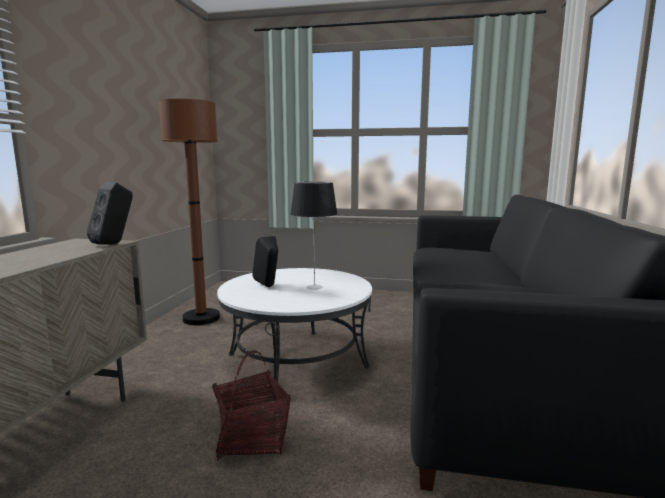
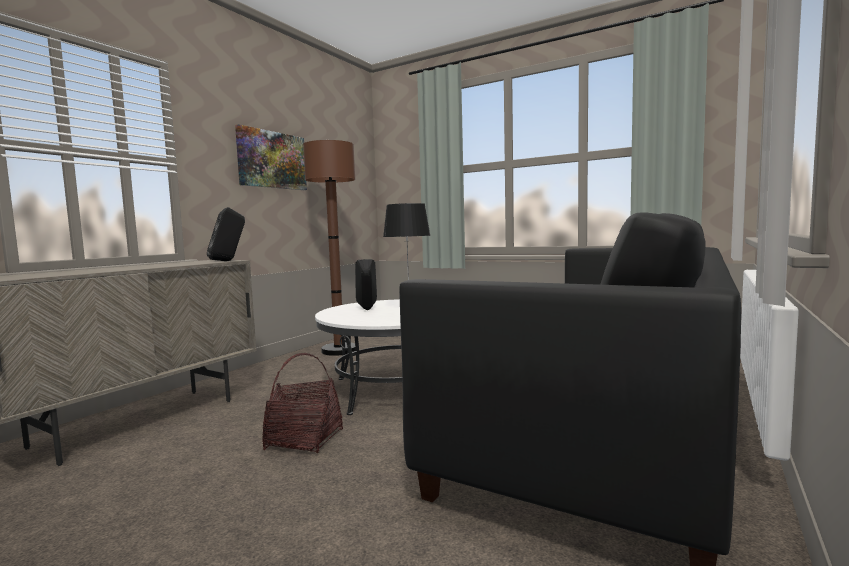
camera: 20 degrees right, 5 degrees down
none -> picture [235,124,307,190]

